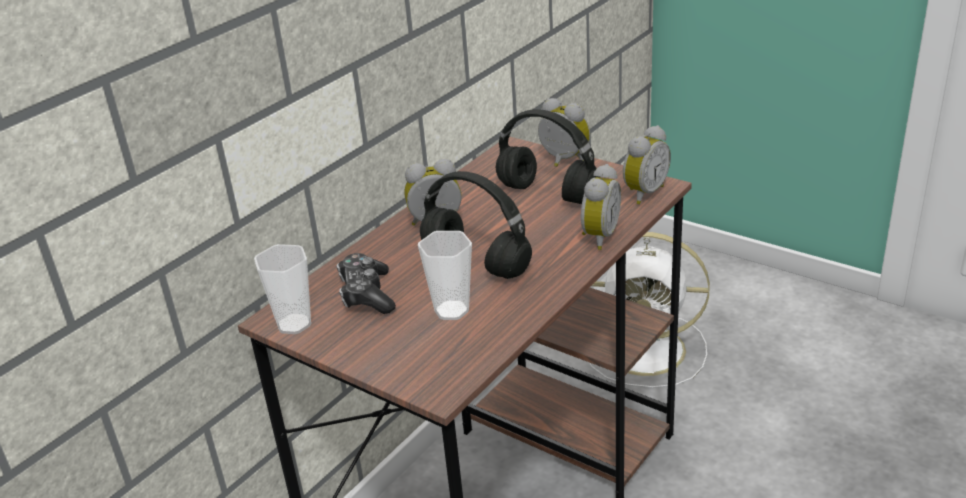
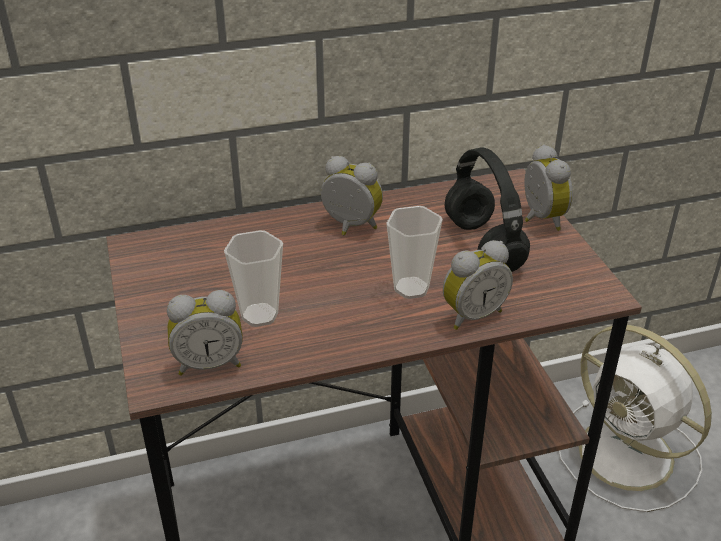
camera: 35 degrees right, 5 degrees up
cup [254,244,311,334] -> cup moved to [386,206,443,299]
game controller [337,253,396,314] -> none
black headphones [420,171,532,279] -> none
alarm clock [623,125,671,204] -> alarm clock moved to [167,290,243,376]

